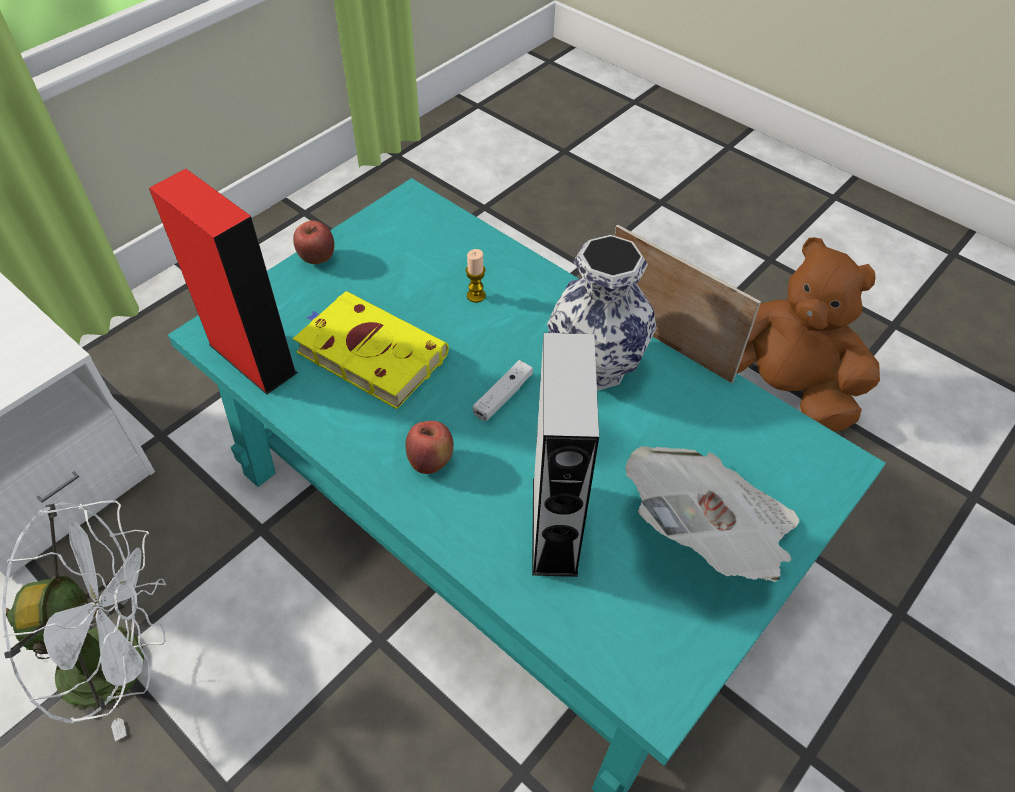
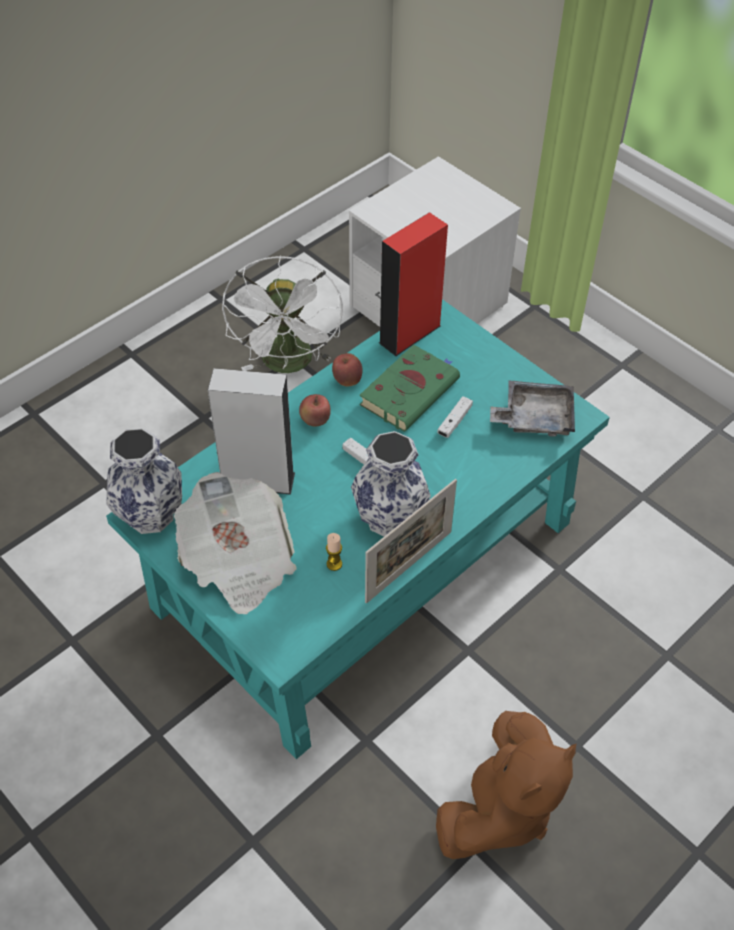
camera: 95 degrees right, 0 degrees up
apple [293,220,335,264] -> apple moved to [332,353,363,386]
yellow book [293,291,449,409] -> green book [359,344,460,432]
candle [466,249,486,303] -> candle moved to [326,533,342,571]
none -> vase [107,428,182,534]
none -> white game controller [437,396,473,438]
none -> grey tray [490,380,575,437]

